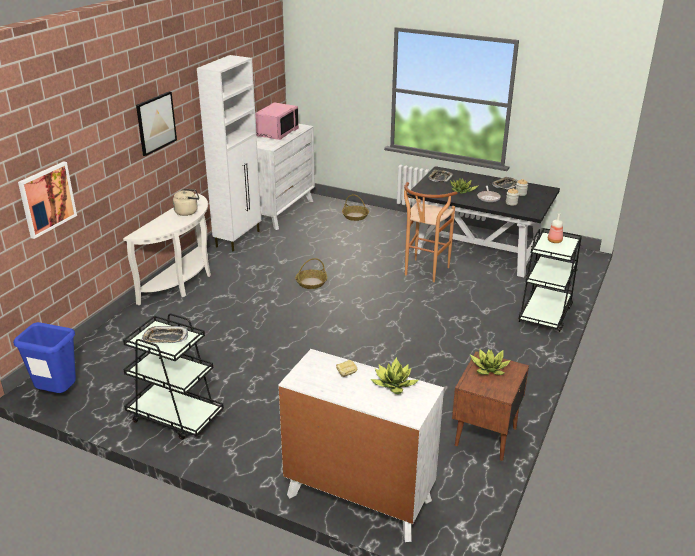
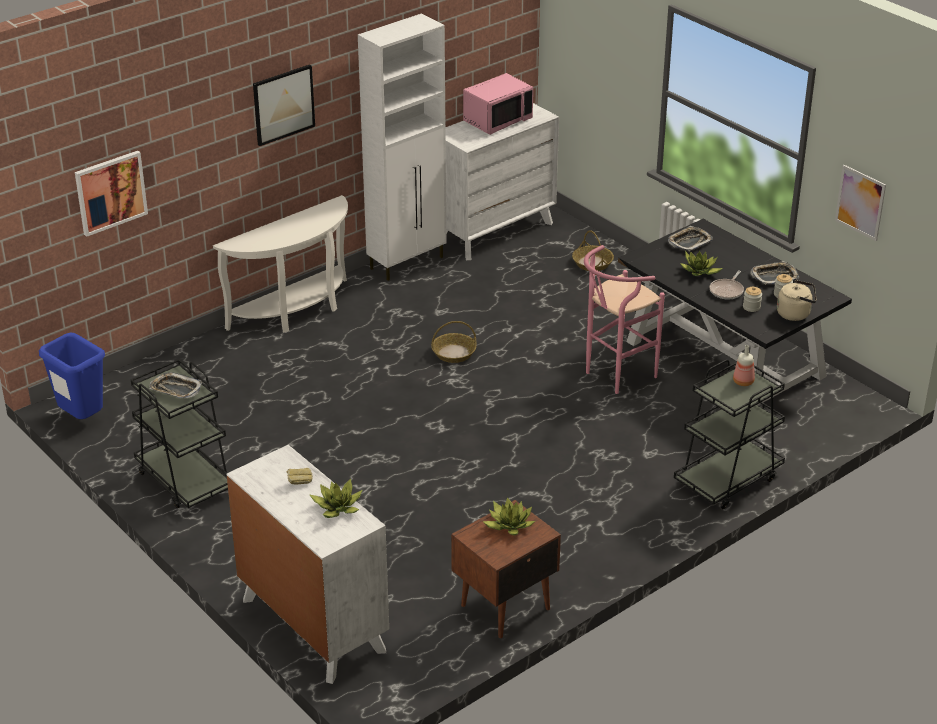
camera: 25 degrees right, 5 degrees up
beige kettle [173,189,199,216] -> beige kettle moved to [777,280,817,321]
brown stool [404,182,457,282] -> pink stool [584,245,665,394]
none -> picture [835,165,886,241]

